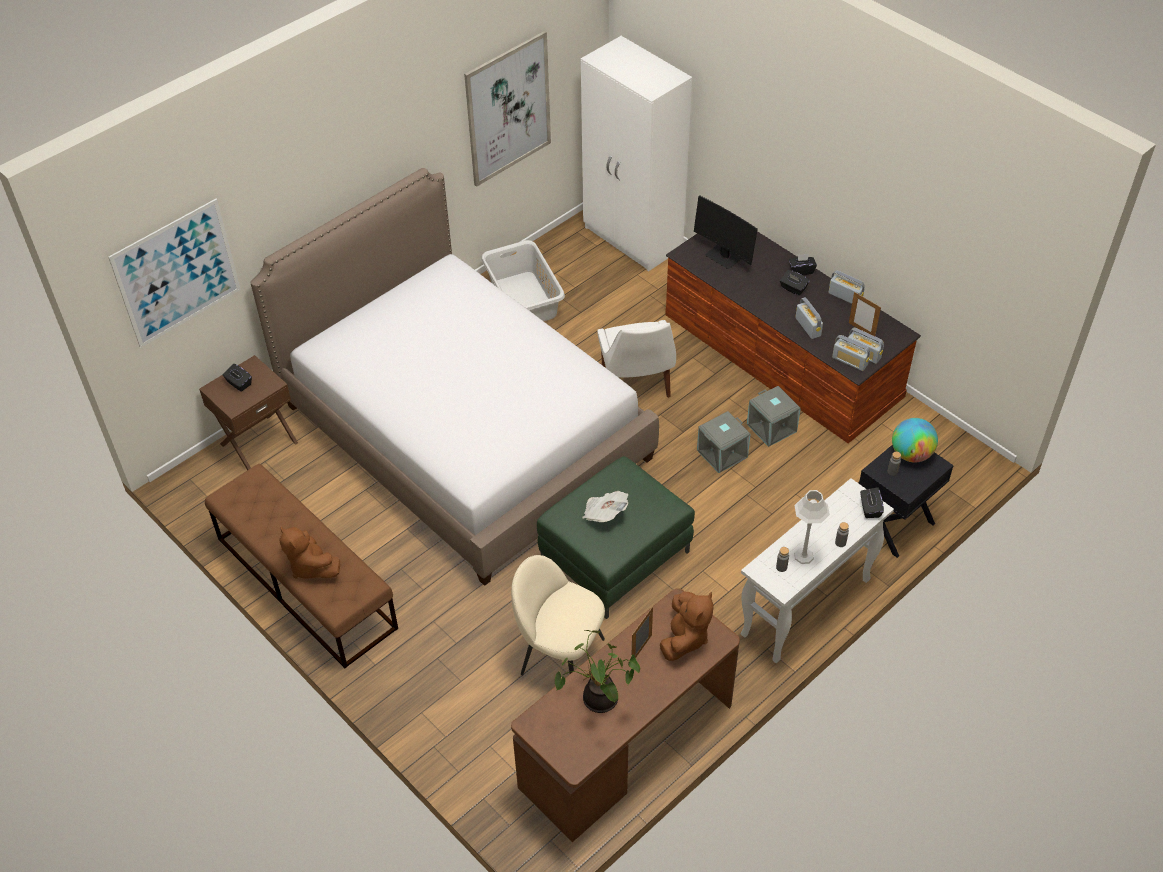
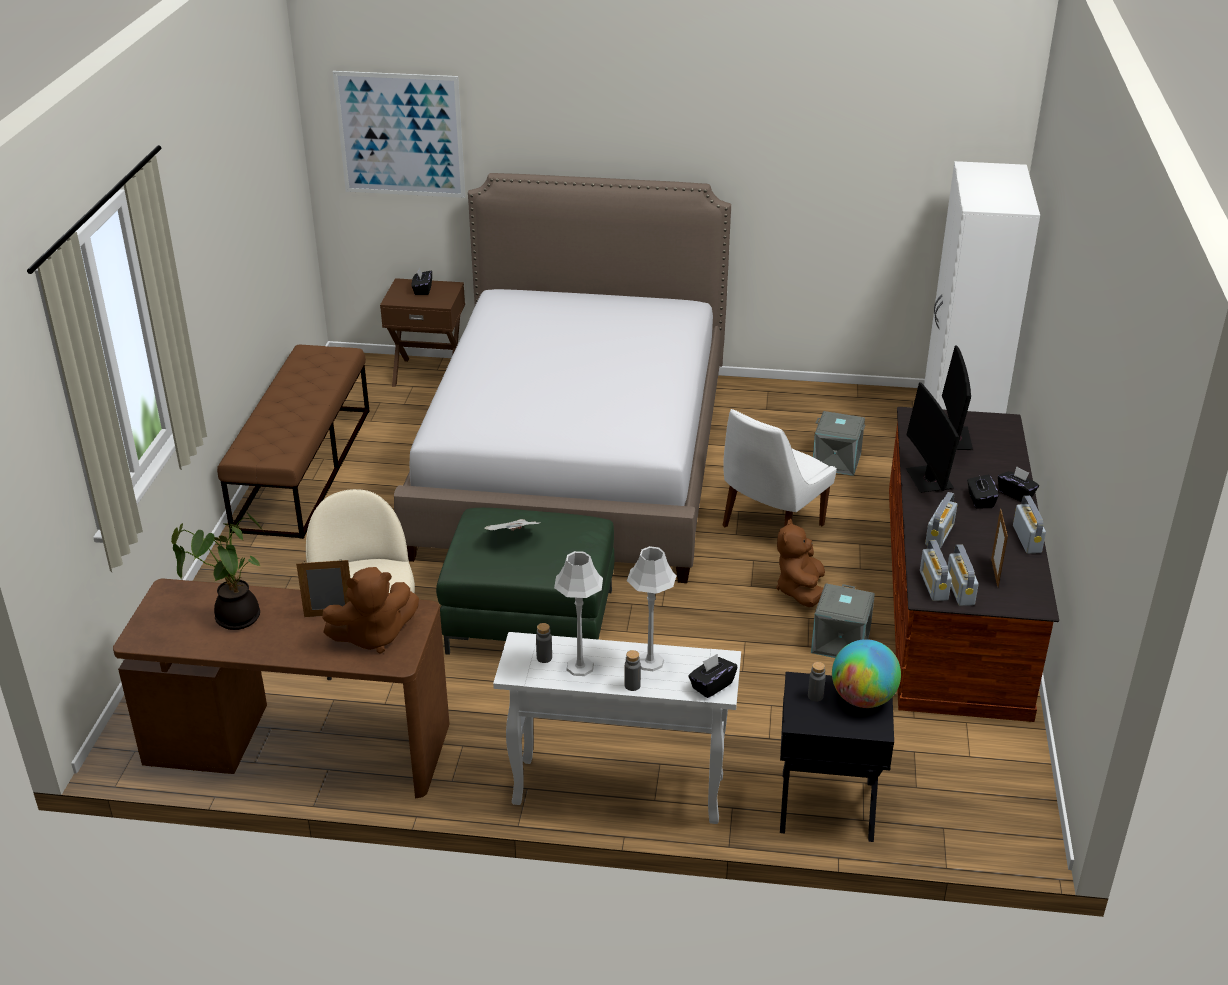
camera: 50 degrees right, 15 degrees down
brown plush toy [280,526,340,579] -> brown plush toy moved to [776,519,825,607]
picture [464,31,551,187] -> none
grey laundry basket [481,240,565,321] -> none
grey storage box [697,411,750,473] -> grey storage box moved to [813,411,865,476]
none -> grey table lamp [627,546,677,671]
none -> monitor [906,382,960,493]

